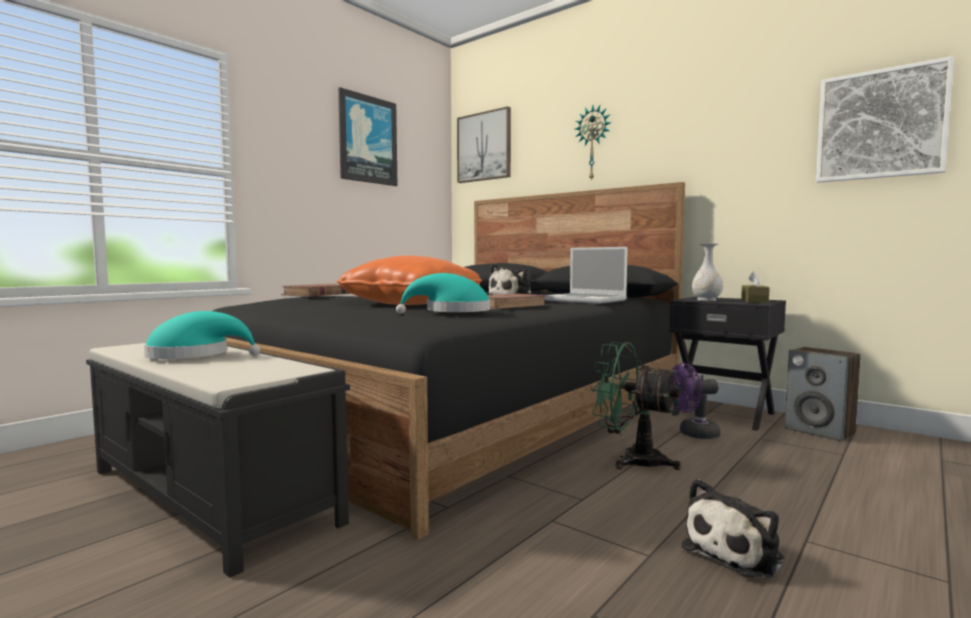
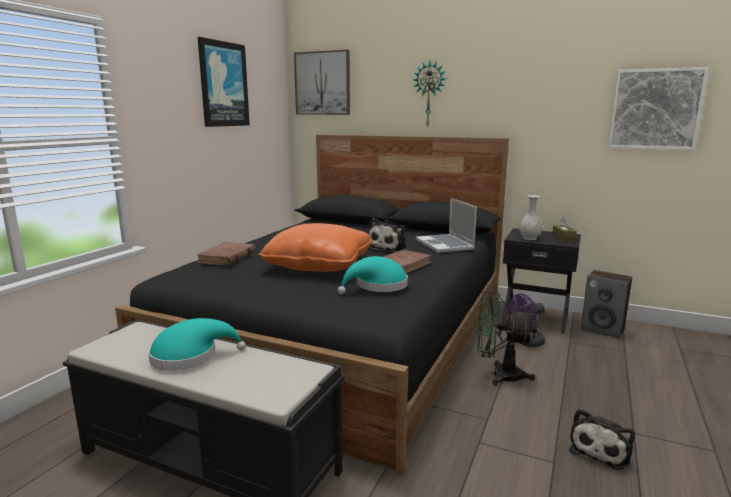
camera: 15 degrees left, 10 degrees up
laptop [544,247,628,304] -> laptop turned 45 degrees clockwise [416,198,477,253]

